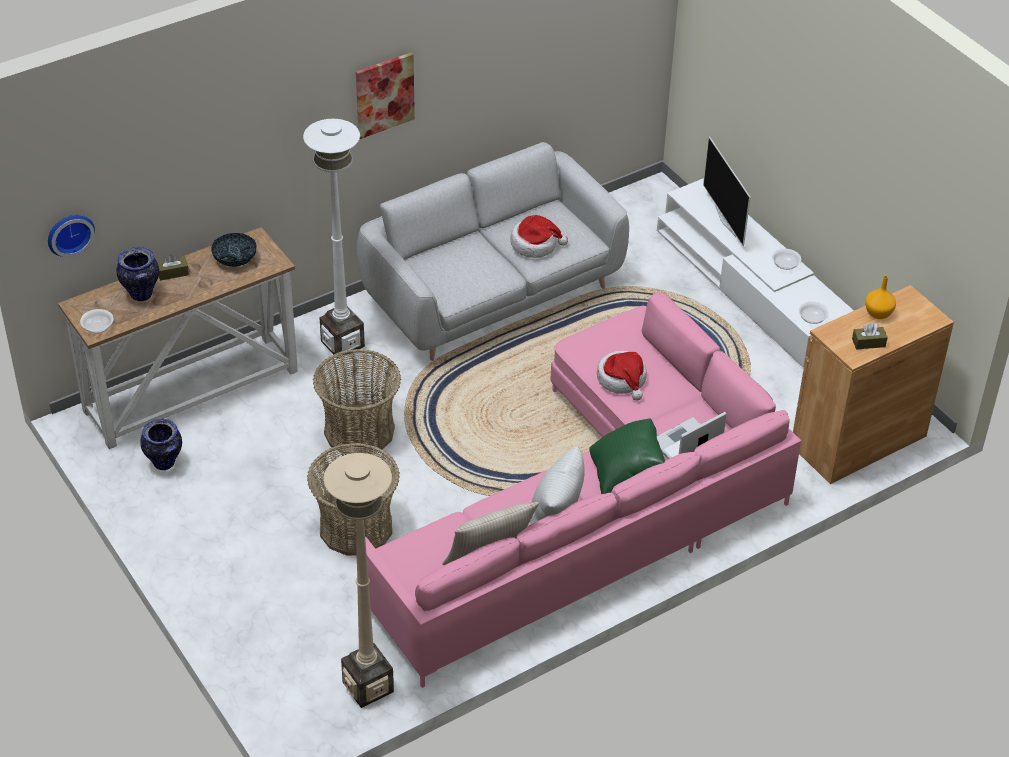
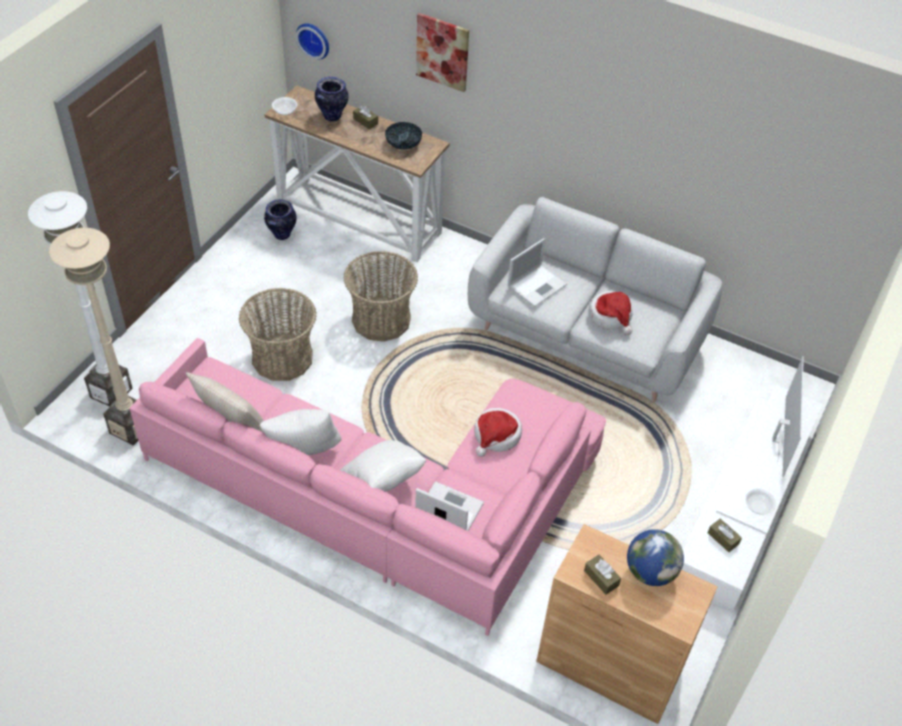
camera: 60 degrees right, 5 degrees up
white floor lamp [303,119,365,358] -> white floor lamp moved to [28,191,132,406]
picture [356,52,415,139] -> picture moved to [416,13,469,92]
green pillow [589,418,665,494] -> white pillow [341,440,426,492]
television [703,136,751,246] -> television turned 150 degrees clockwise [772,356,804,477]
bowl [799,302,829,324] -> none
orange vase [865,276,896,319] -> globe [627,529,684,586]
none -> laptop [508,238,567,307]
none -> brown tissue box [708,519,742,552]

